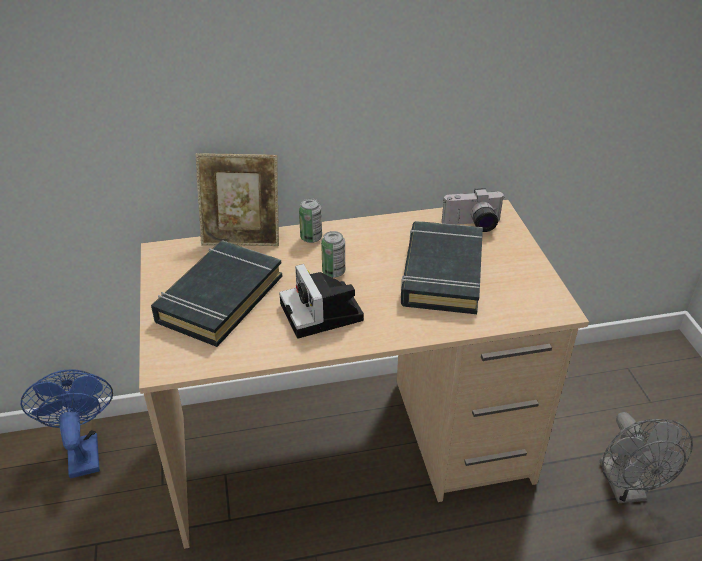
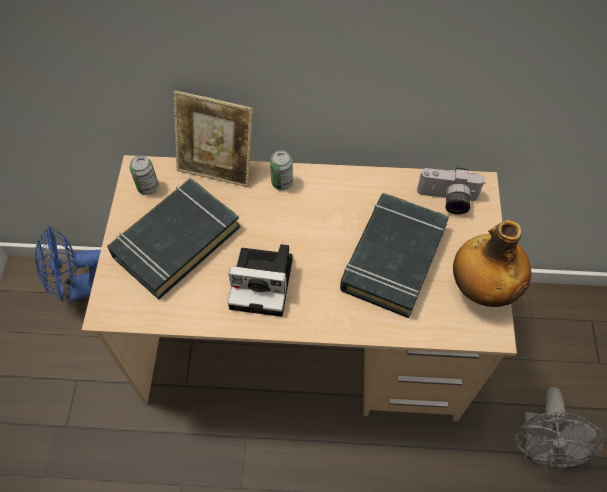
camera: 15 degrees right, 20 degrees up
blue fan [21,369,113,478] -> blue fan turned 105 degrees counterclockwise [35,226,101,302]
camera [279,264,364,339] -> camera turned 75 degrees counterclockwise [228,244,293,317]
can [321,231,345,278] -> can moved to [130,155,159,195]
none -> bottle [453,220,531,307]

